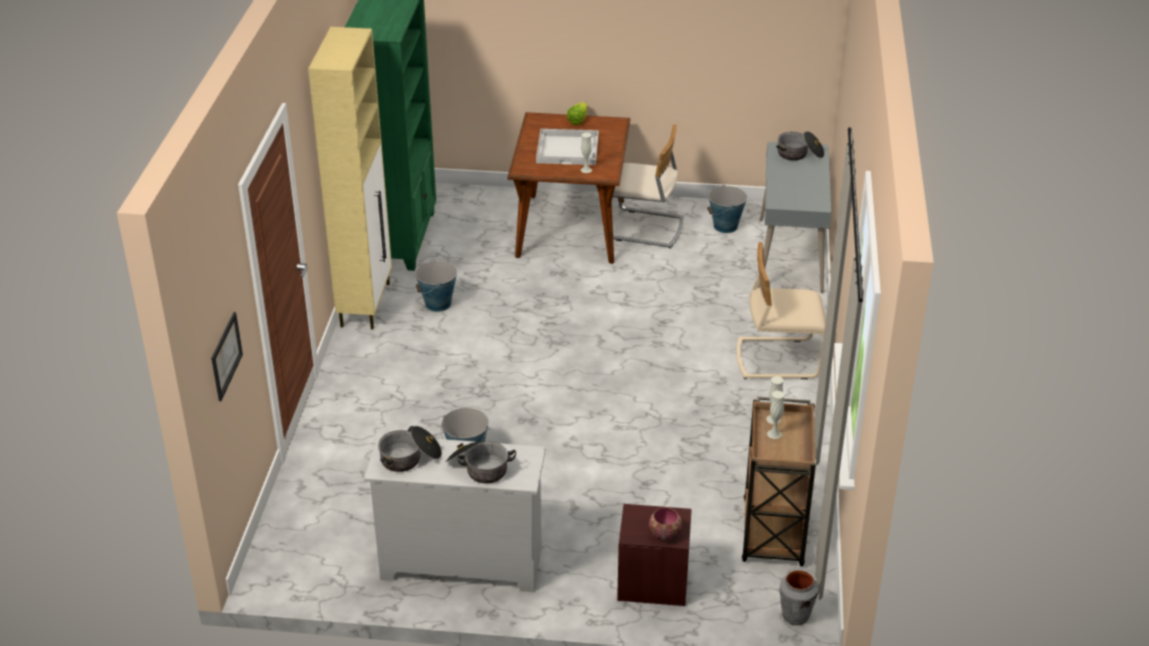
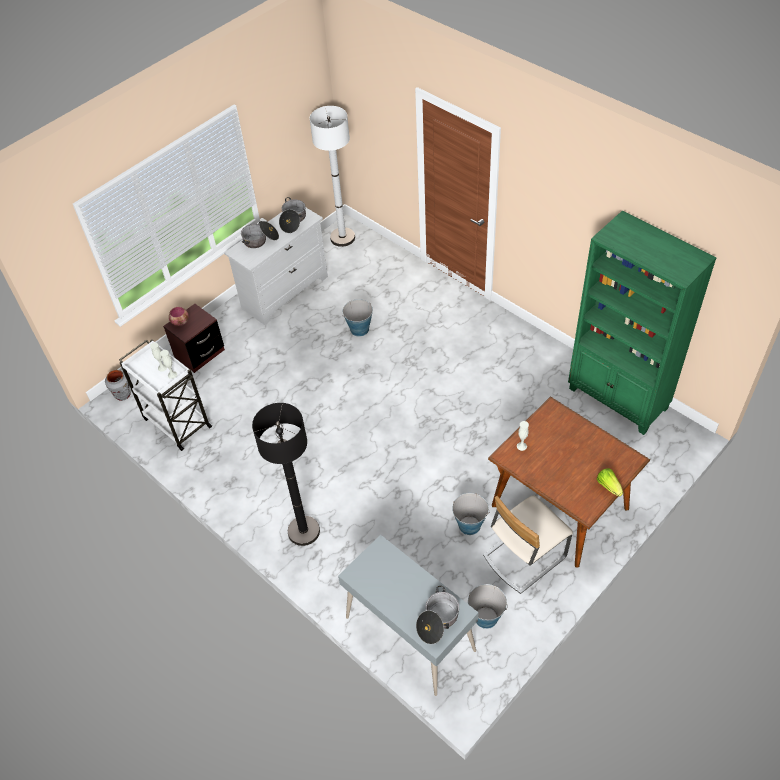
camera: 130 degrees right, 15 degrees up
picture [211,312,243,401] -> none
beige cabinet [308,27,392,329] -> none
bucket [415,260,457,312] -> bucket moved to [452,493,489,535]
white tray [536,129,599,165] -> none
beige chair [737,242,826,379] -> black floor lamp [252,403,320,546]
brown cart [742,397,816,566] -> white cart [119,340,212,451]
none -> white floor lamp [310,106,355,247]

